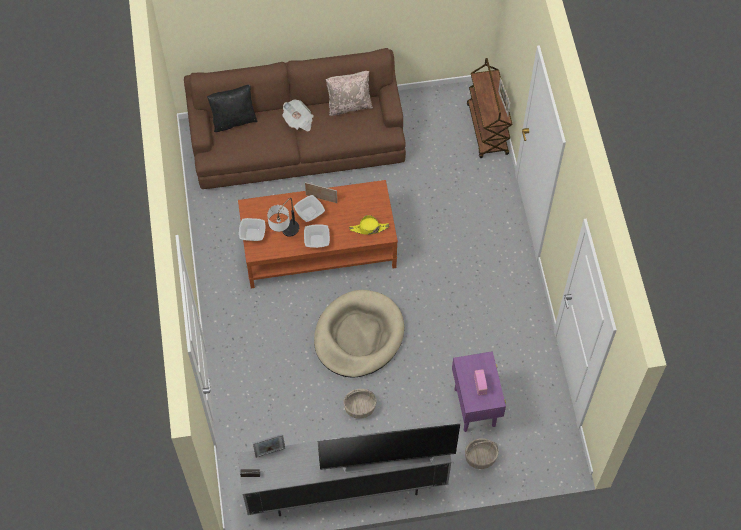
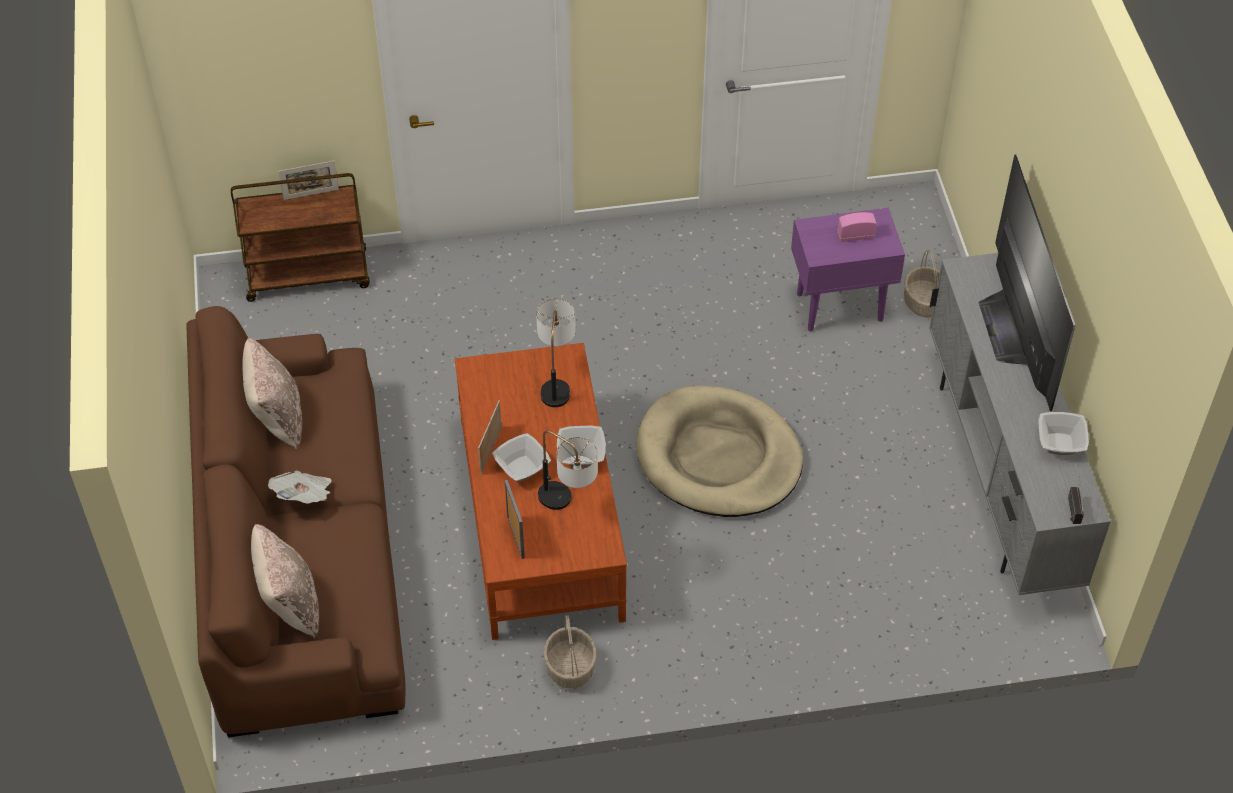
camera: 90 degrees left, 10 degrees down
black pillow [207,85,258,132] -> beige pillow [251,524,319,638]
bowl [239,218,265,241] -> bowl moved to [1038,412,1089,455]
picture frame [253,434,285,458] -> picture frame moved to [505,480,525,559]
basket [343,389,377,419] -> basket moved to [544,615,596,689]
yellow hat [349,215,389,235] -> table lamp [536,298,576,407]

